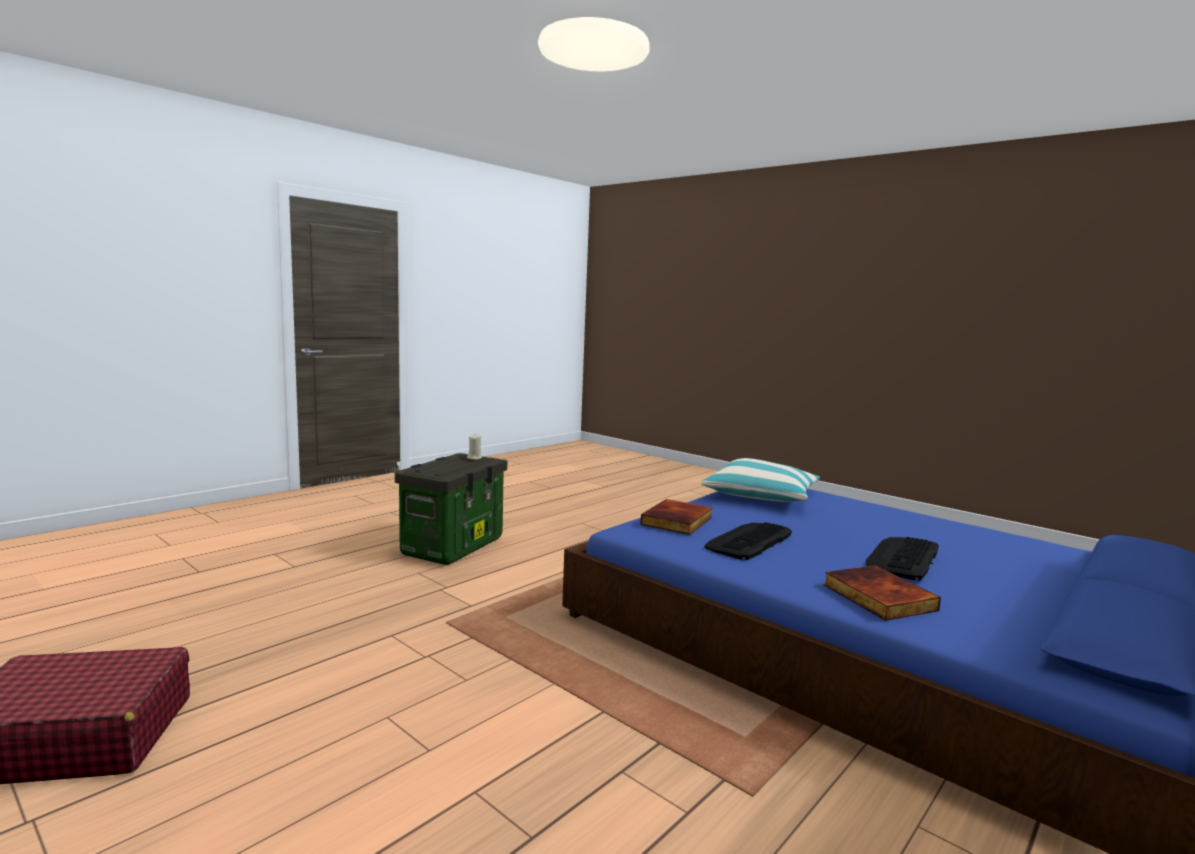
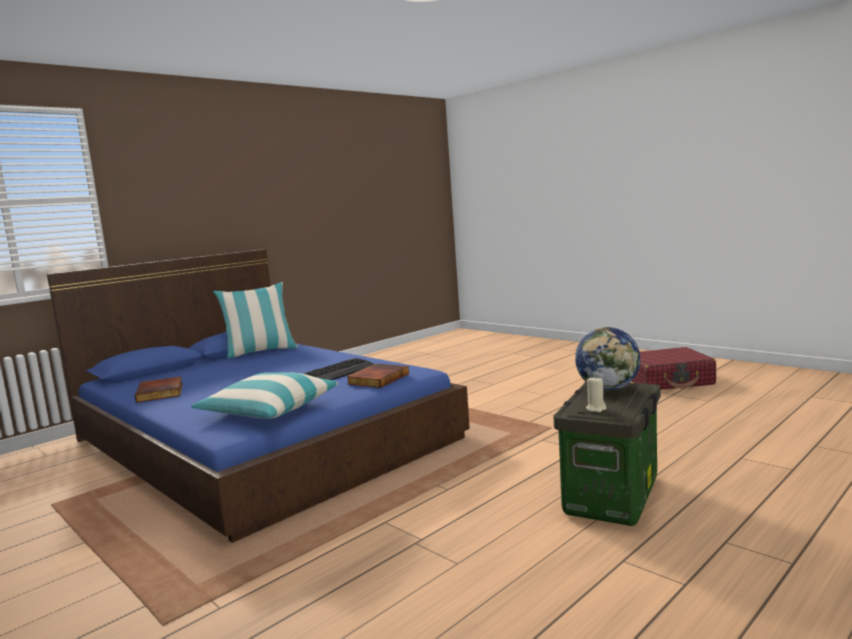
camera: 175 degrees left, 0 degrees up
book [824,565,941,621] -> book moved to [135,376,183,403]
keyboard [866,537,939,581] -> none
none -> pillow [213,282,298,358]
none -> globe [575,327,641,390]

